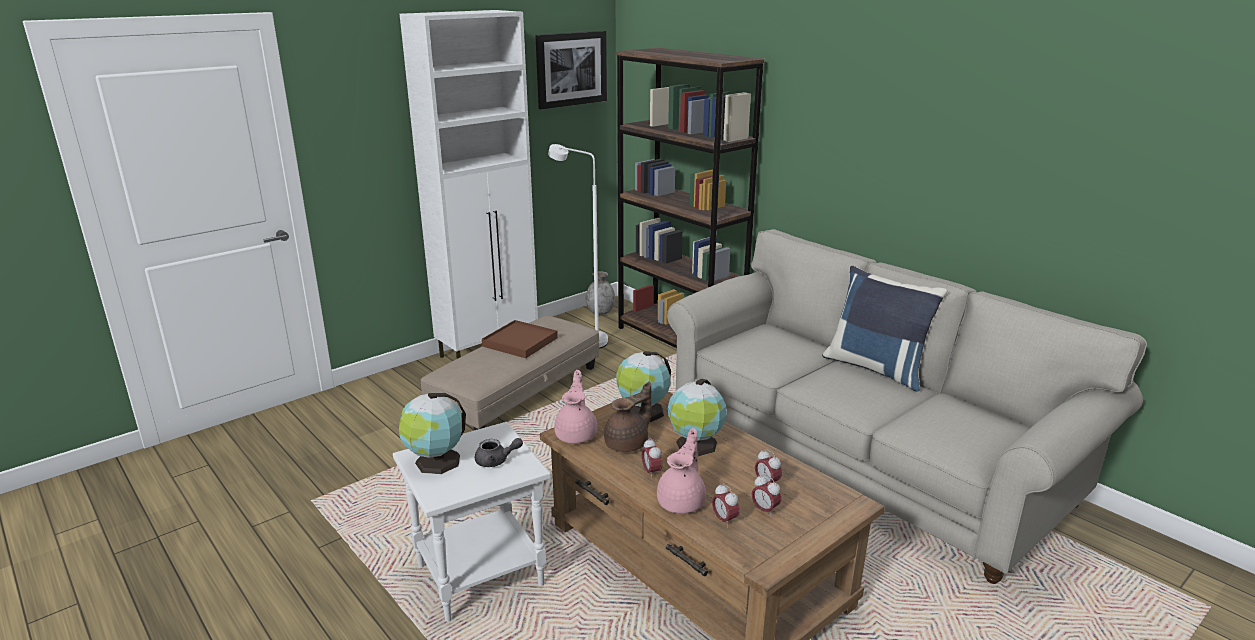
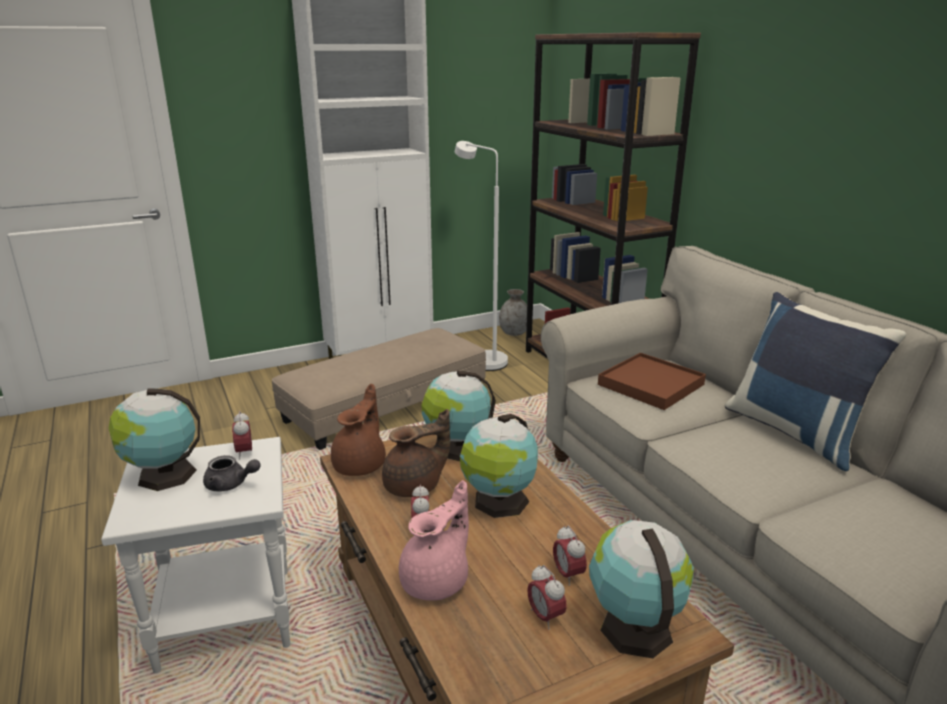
camera: 15 degrees right, 0 degrees up
brown tray [482,320,558,358] -> brown tray moved to [598,353,706,410]
picture [535,31,607,109] -> none
pink teapot [554,370,597,444] -> brown teapot [331,384,386,476]
alarm clock [712,483,740,528] -> alarm clock moved to [232,411,252,459]
none -> globe [589,520,694,658]

